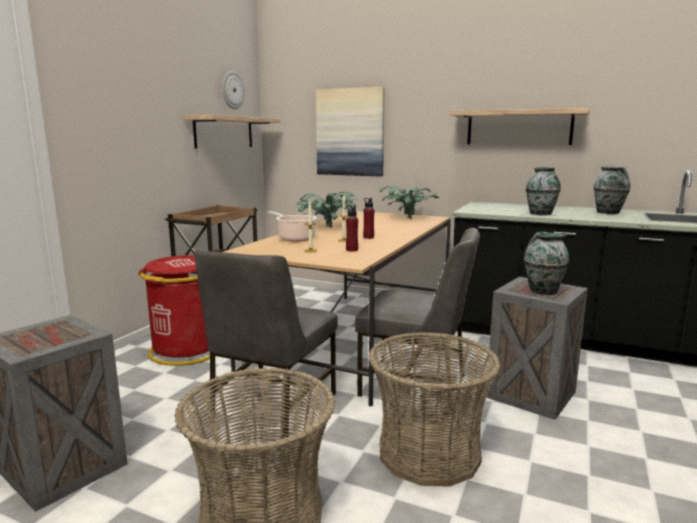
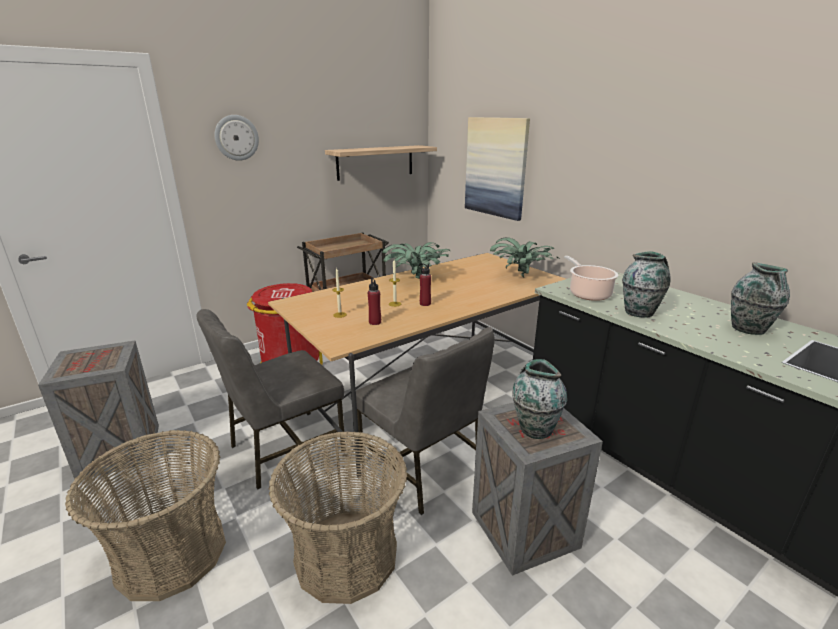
camera: 30 degrees right, 10 degrees up
wall clock [222,71,245,109] -> wall clock moved to [215,115,259,161]
cooking pot [267,211,317,242] -> cooking pot moved to [564,256,618,301]
shelf [450,108,590,145] -> none

